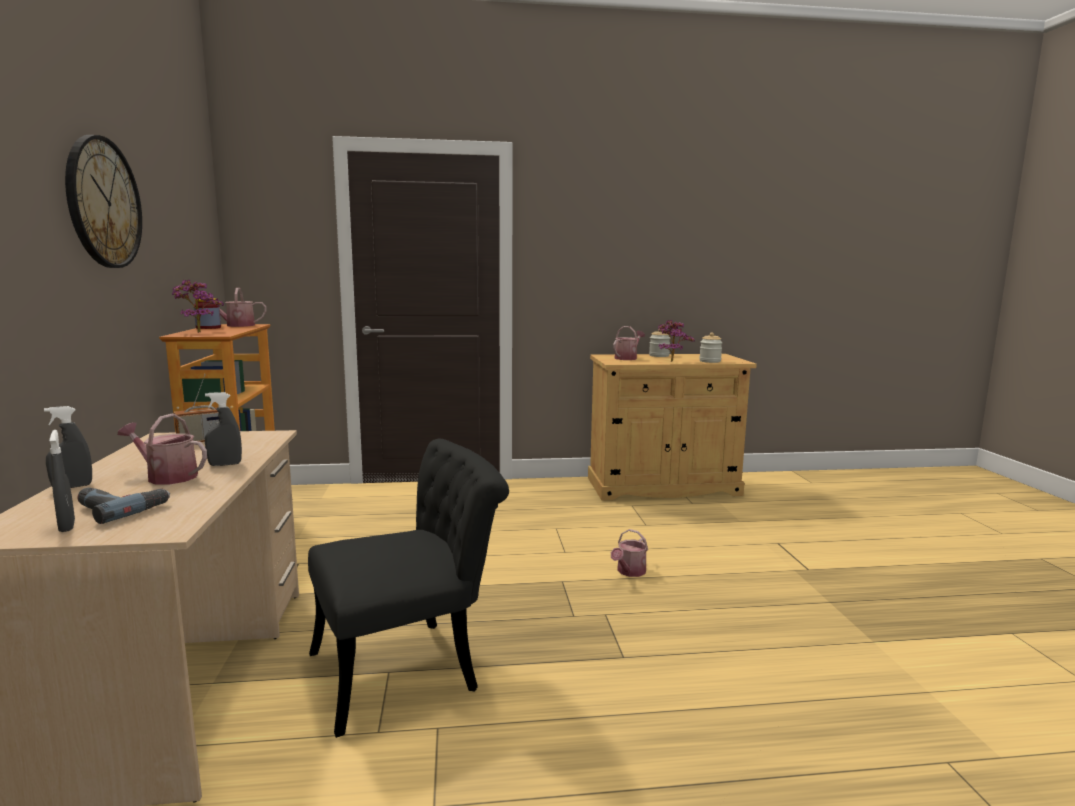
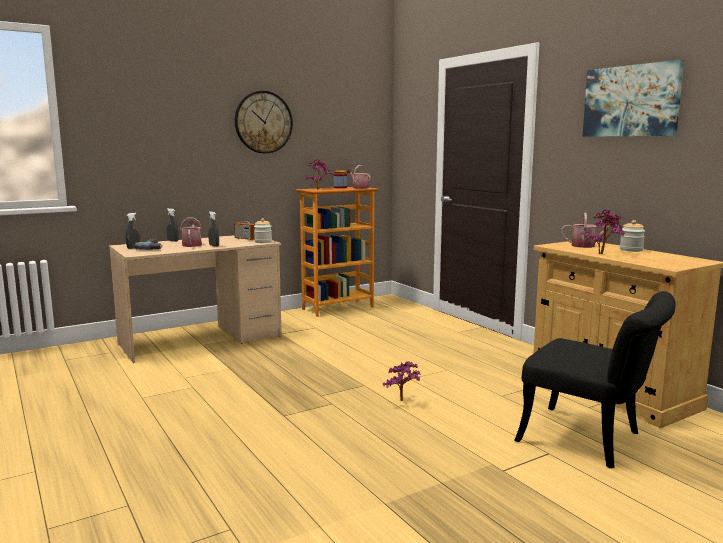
camera: 65 degrees right, 0 degrees up
black chair [308,439,509,738] -> black chair moved to [514,291,676,468]
watering can [611,529,648,577] -> potted plant [383,361,421,401]
jar [699,332,723,363] -> jar moved to [254,218,272,243]
none -> picture [582,59,684,137]

